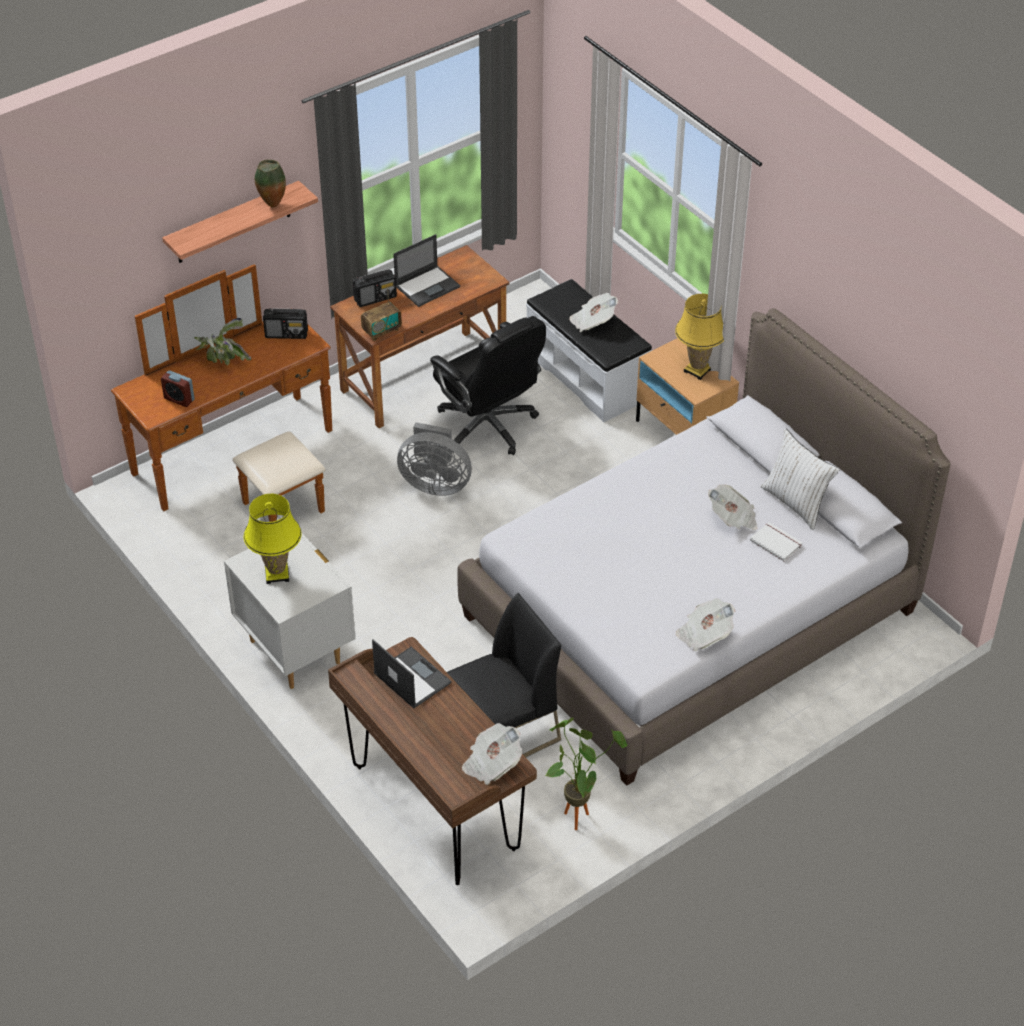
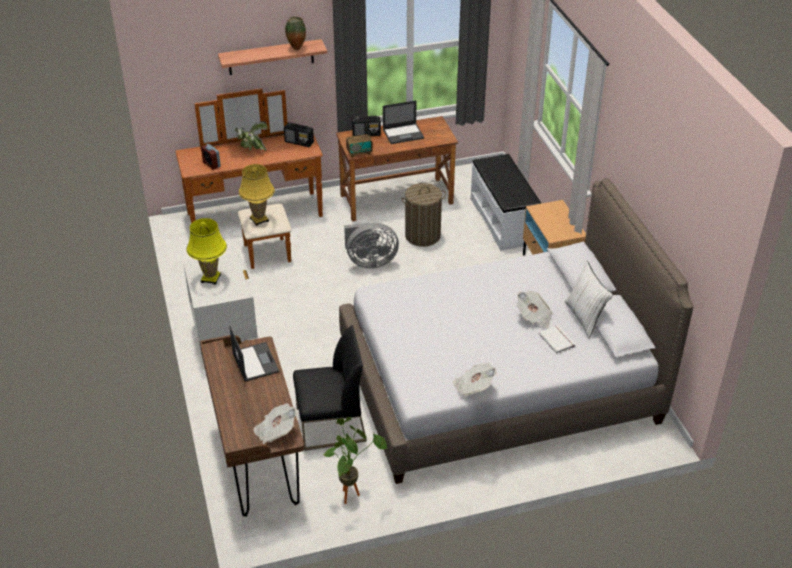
camera: 20 degrees right, 5 degrees down
grey fan [397,422,472,496] -> grey fan turned 45 degrees counterclockwise [344,223,399,268]
black office chair [430,316,546,455] -> laundry basket [402,183,446,247]
newspaper [569,293,618,332] -> none
yellow table lamp [675,294,724,380] -> yellow table lamp moved to [238,164,275,226]

